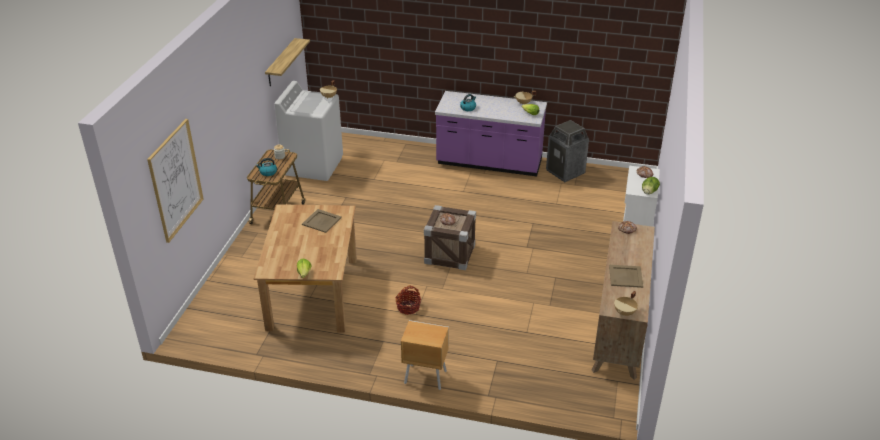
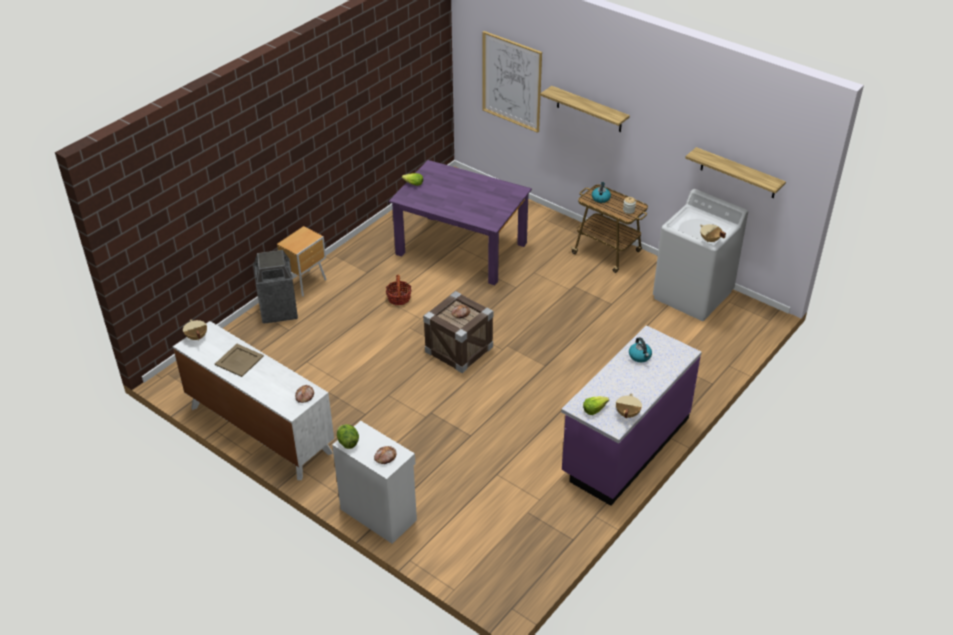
camera: 115 degrees right, 5 degrees up
brown dining table [254,204,357,333] -> purple dining table [389,160,532,285]
beige tray [302,209,342,233] -> none
trash can [546,120,589,182] -> trash can moved to [254,250,298,324]
brown dresser [592,221,655,380] -> white dresser [173,321,334,480]
none -> shelf [540,86,630,132]

